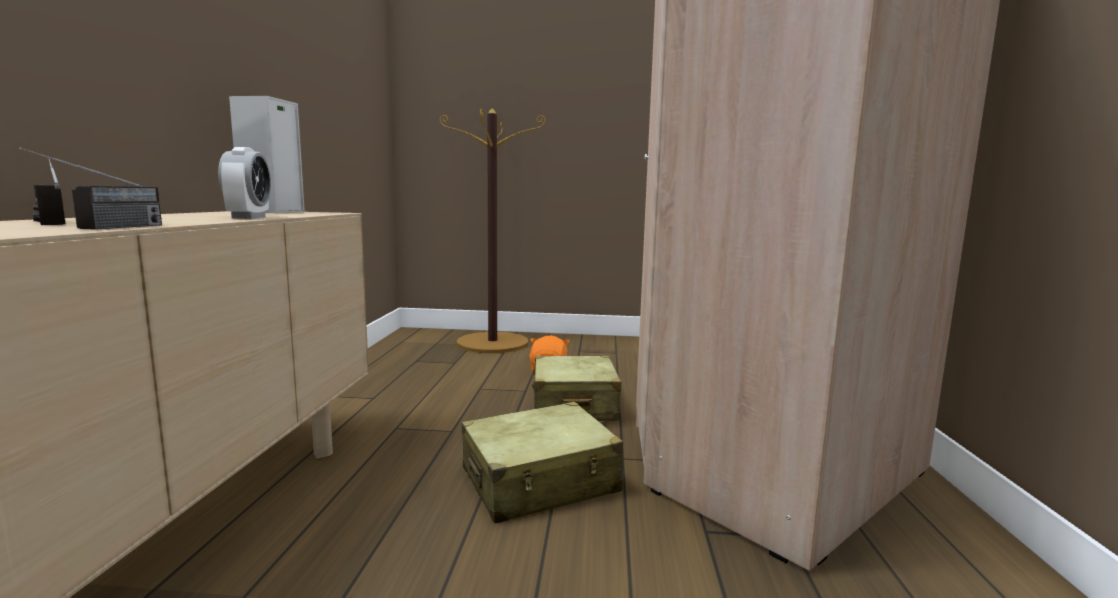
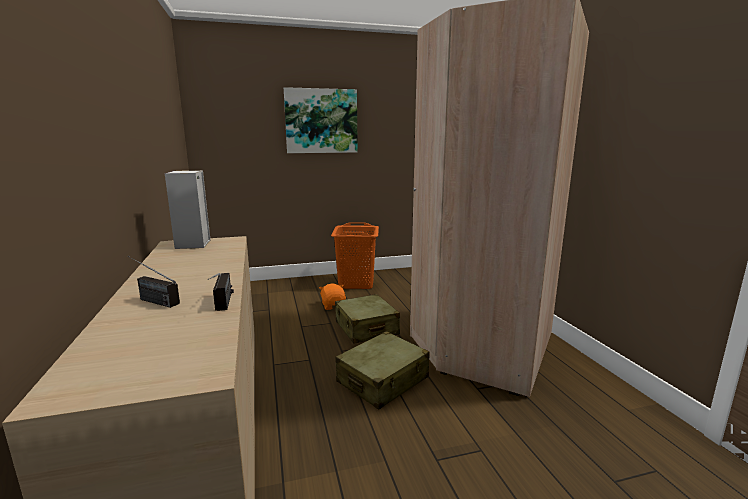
camera: 20 degrees left, 5 degrees up
alarm clock [218,147,271,219] -> none
brown clothes rack [440,109,546,353] -> none
none -> picture [284,87,358,153]
none -> orange laundry basket [331,223,379,289]

